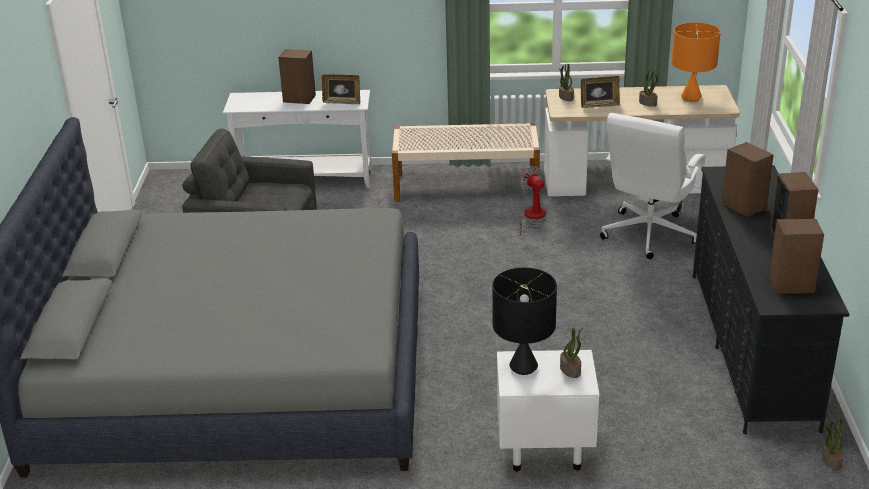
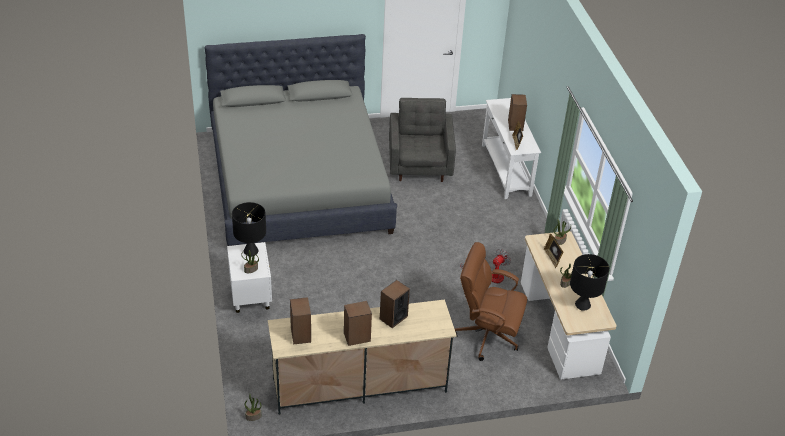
camera: 75 degrees right, 10 degrees up
beige bench [392,123,540,202] -> none
white office chair [600,113,706,259] -> brown office chair [454,242,527,361]
orange table lamp [672,22,721,102] -> black table lamp [570,254,609,311]
black dresser [692,165,849,434] -> beige dresser [268,300,457,415]

